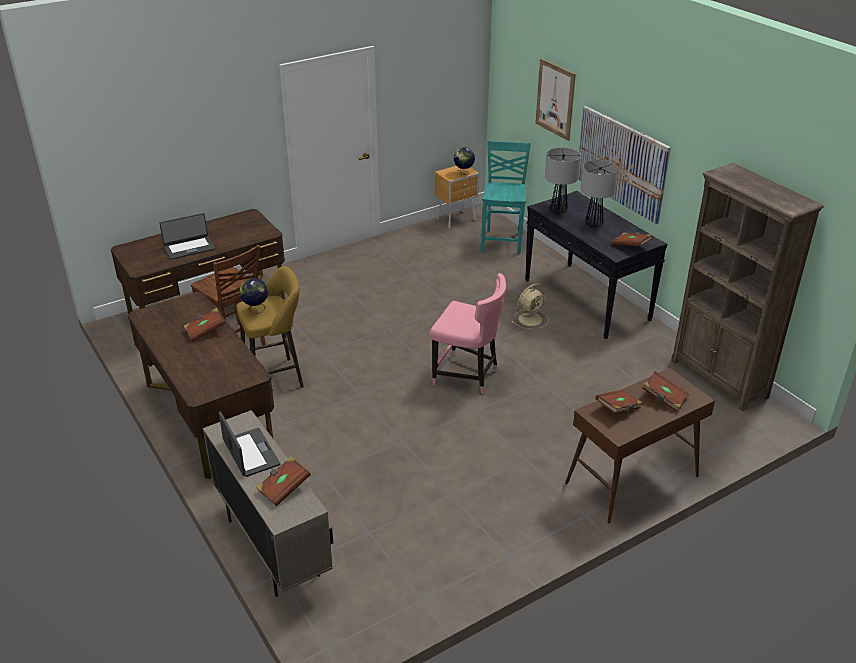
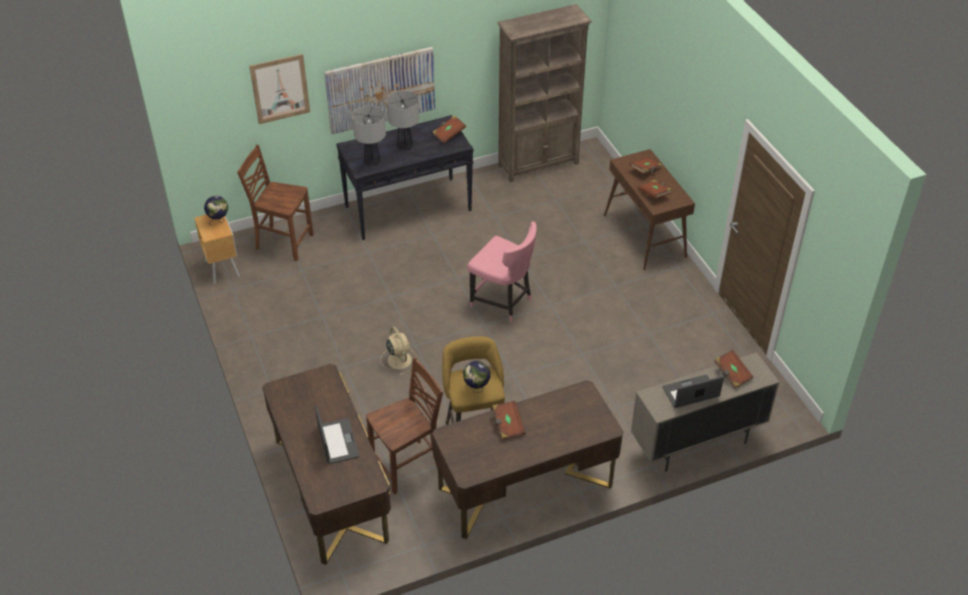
camera: 80 degrees left, 10 degrees up
pink chair [429,273,506,394] -> pink chair turned 90 degrees clockwise [467,222,537,322]
turquoise chair [481,140,531,254] -> brown chair [237,145,314,261]
beige fan [512,283,549,329] -> beige fan moved to [380,327,417,375]

